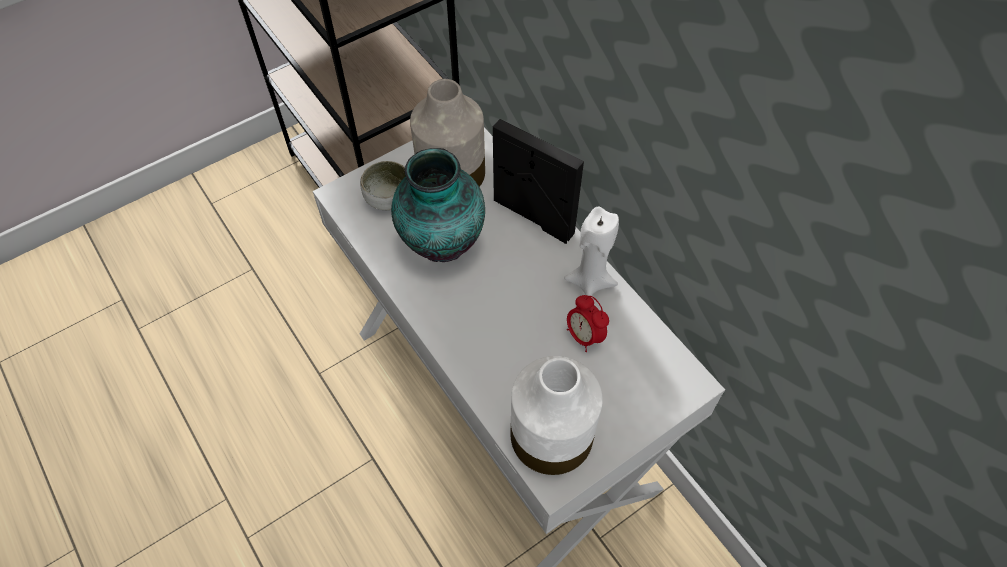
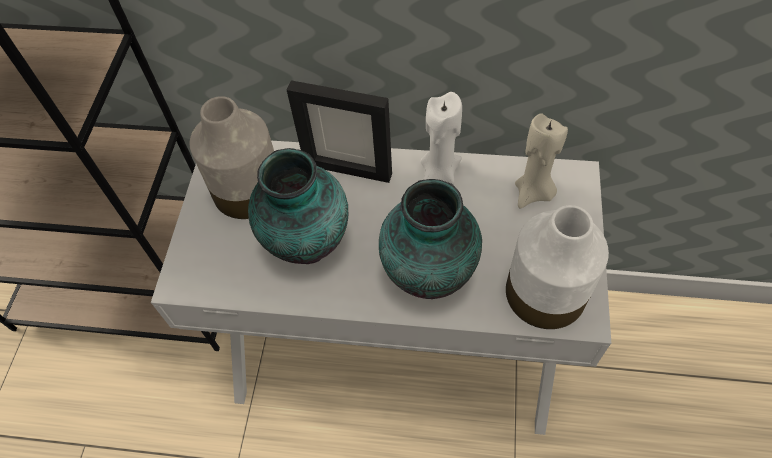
camera: 45 degrees left, 0 degrees up
bowl [360,161,406,210] -> none
picture frame [493,119,584,244] -> picture frame turned 150 degrees counterclockwise [287,80,392,183]
alarm clock [567,295,609,352] -> none
none -> vase [379,179,482,299]
none -> beige candle [515,113,568,208]

